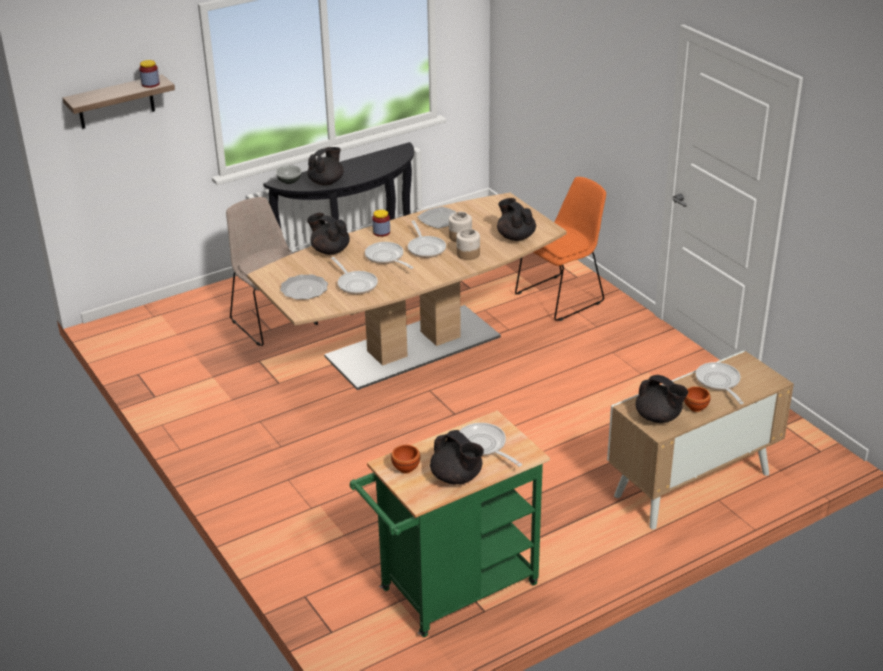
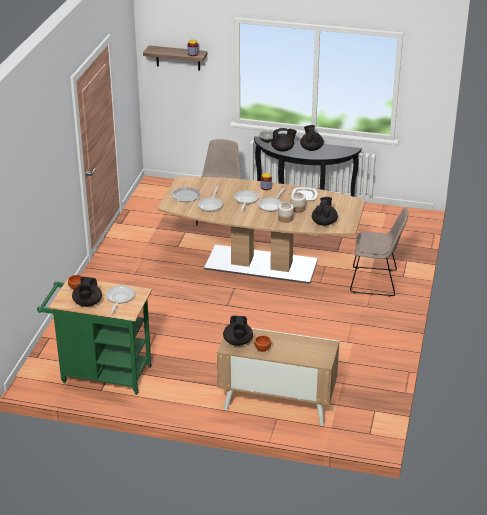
camera: 45 degrees right, 0 degrees up
black teapot [307,213,350,255] -> black teapot moved to [300,125,324,151]
orange chair [515,177,606,321] -> beige chair [350,207,408,297]
frying pan [696,362,744,404] -> none

